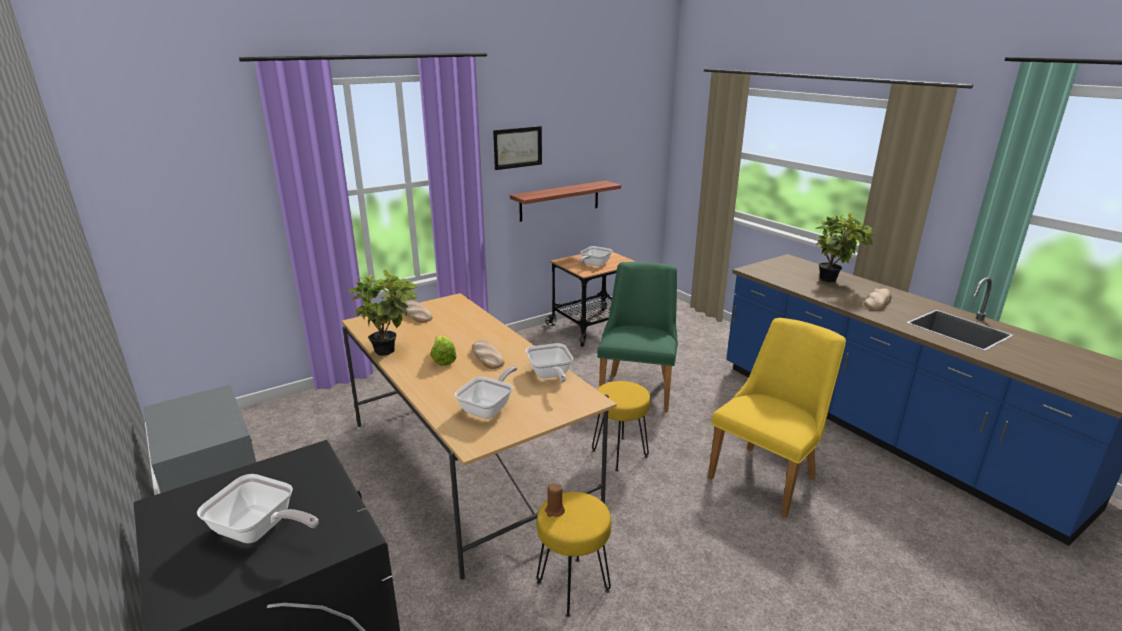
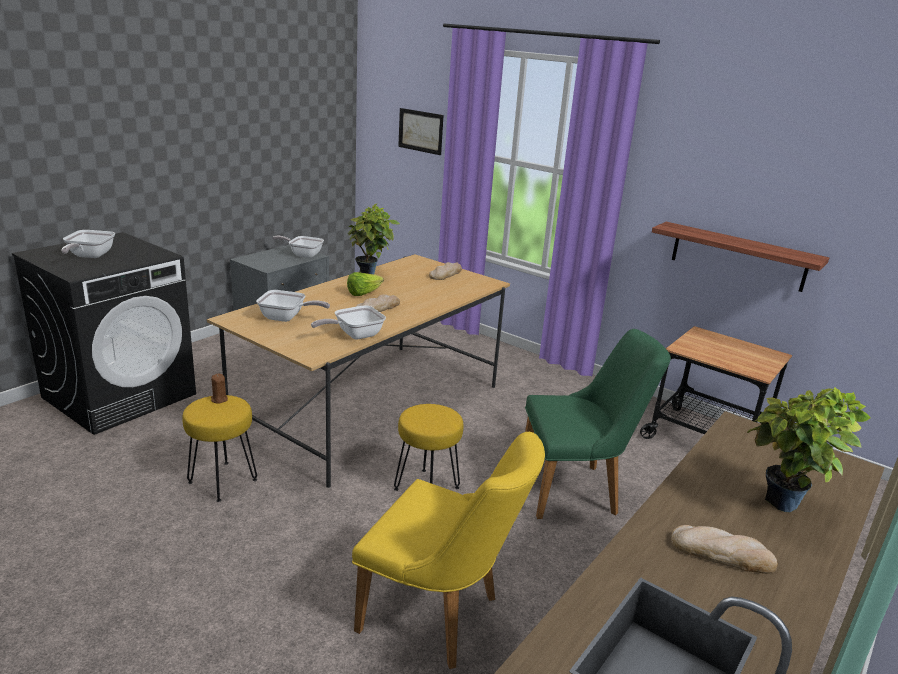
camera: 70 degrees right, 0 degrees up
picture [493,126,542,170] -> picture moved to [398,108,444,155]
frying pan [579,246,613,267] -> frying pan moved to [272,236,324,258]

